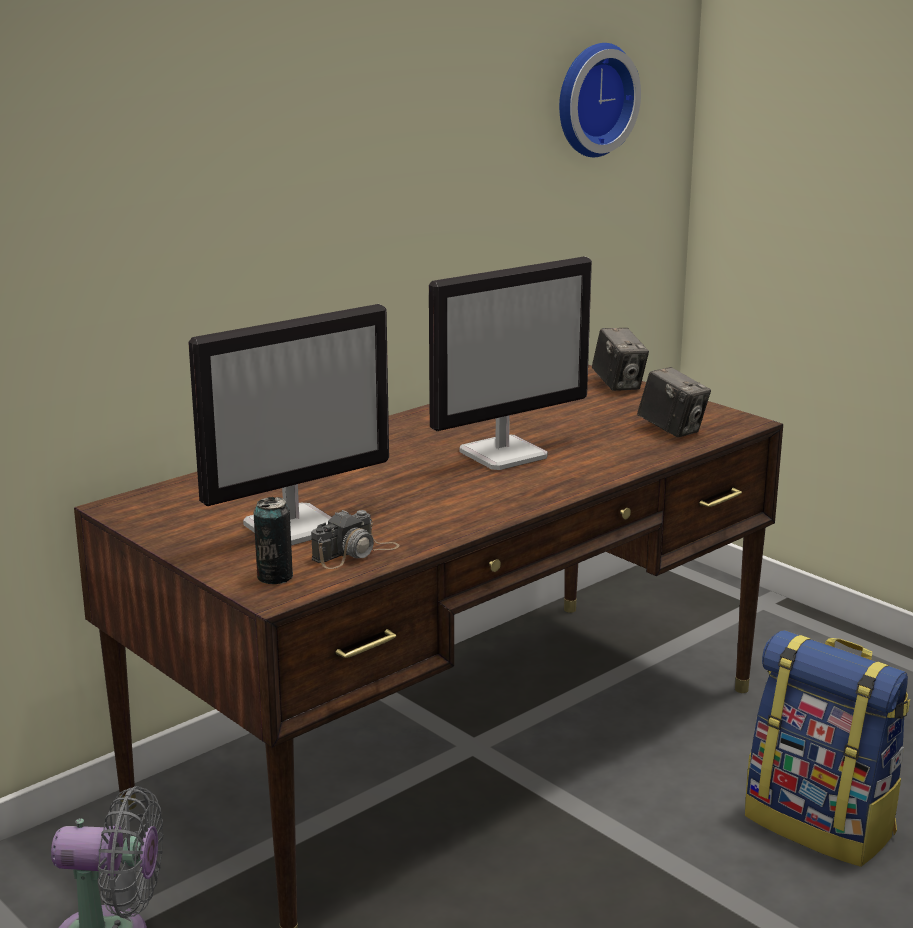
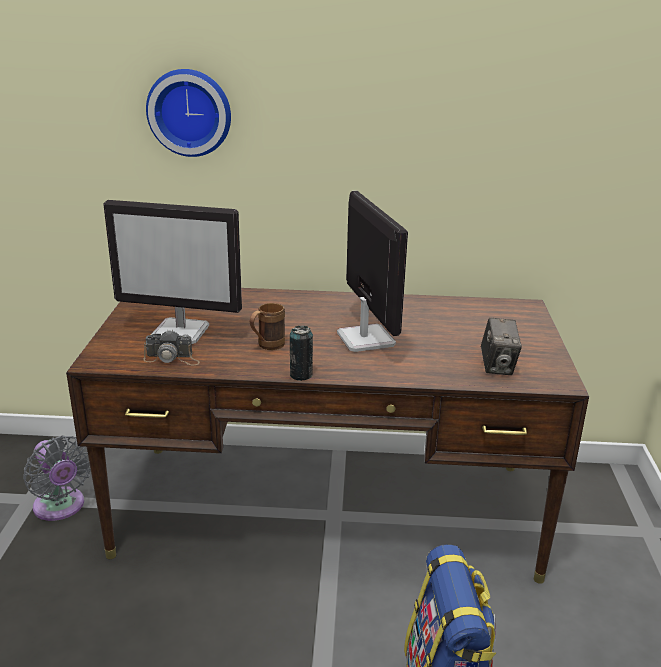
camera: 45 degrees right, 5 degrees up
can [253,497,293,584] -> can moved to [290,326,313,381]
monitor [429,256,592,470] -> monitor turned 120 degrees counterclockwise [337,191,408,352]
wall clock [559,43,641,157] -> wall clock moved to [146,69,231,157]
camera [592,328,649,391] -> none
none -> brown mug [250,303,285,350]

